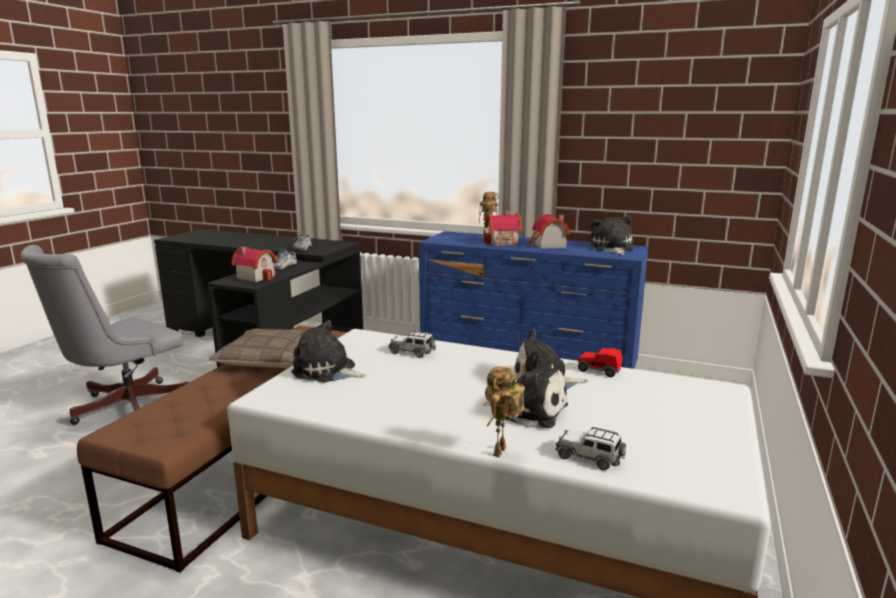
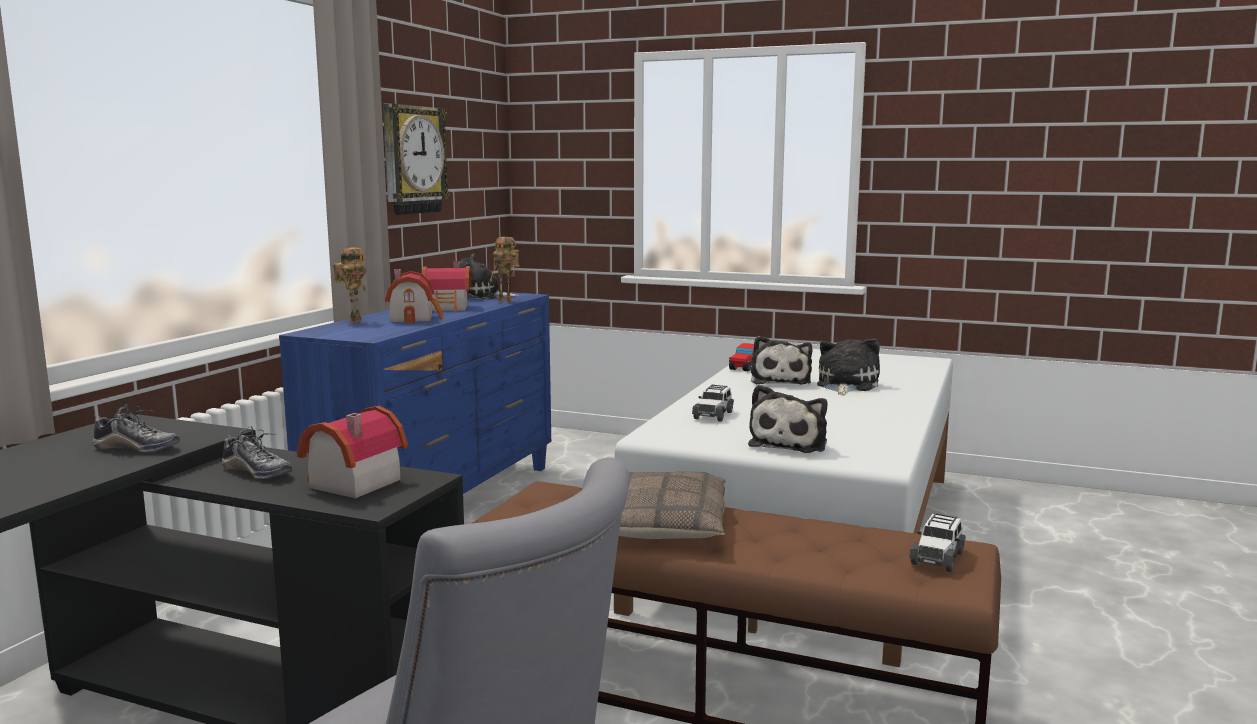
camera: 90 degrees left, 5 degrees down
toy robot [485,367,525,457] -> toy robot moved to [490,237,520,302]
toy car [555,427,626,470] -> toy car moved to [909,512,965,572]
none -> wall clock [383,103,450,215]

